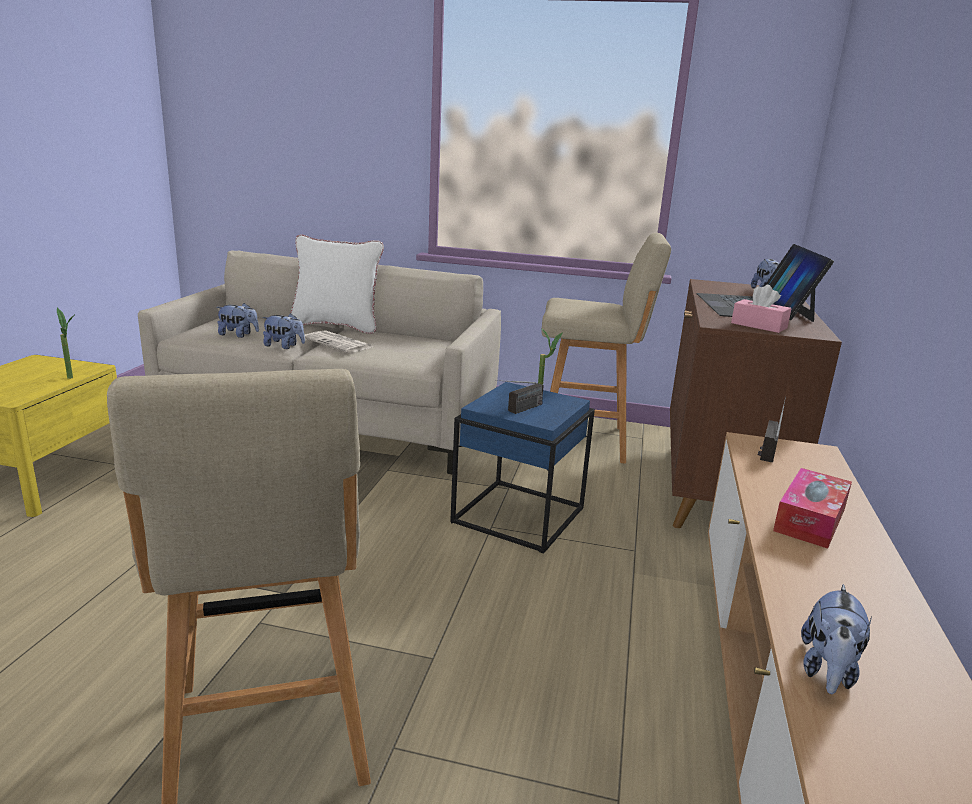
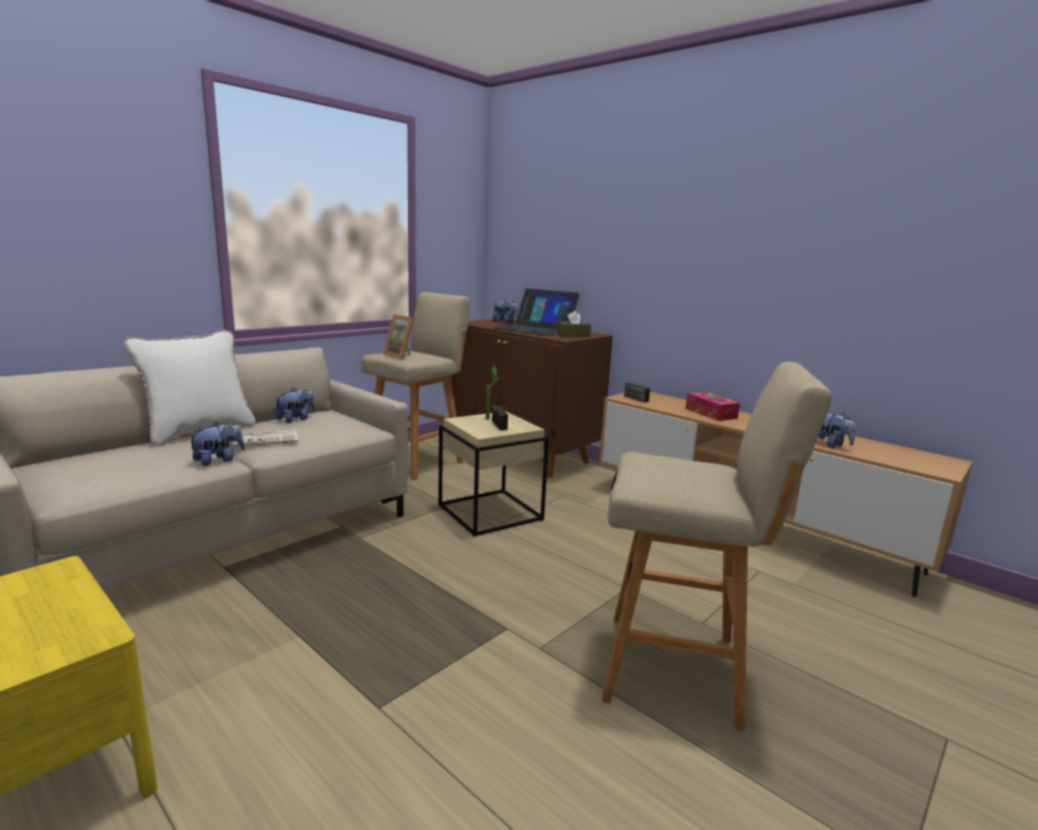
camera: 60 degrees left, 5 degrees down
potted plant [57,308,74,379] -> none
plush toy [216,303,259,338] -> plush toy moved to [275,388,315,423]
blue side table [450,382,595,554] -> beige side table [438,411,549,537]
pink tissue box [731,285,792,333] -> brown tissue box [558,311,591,338]
none -> picture frame [383,314,414,360]

